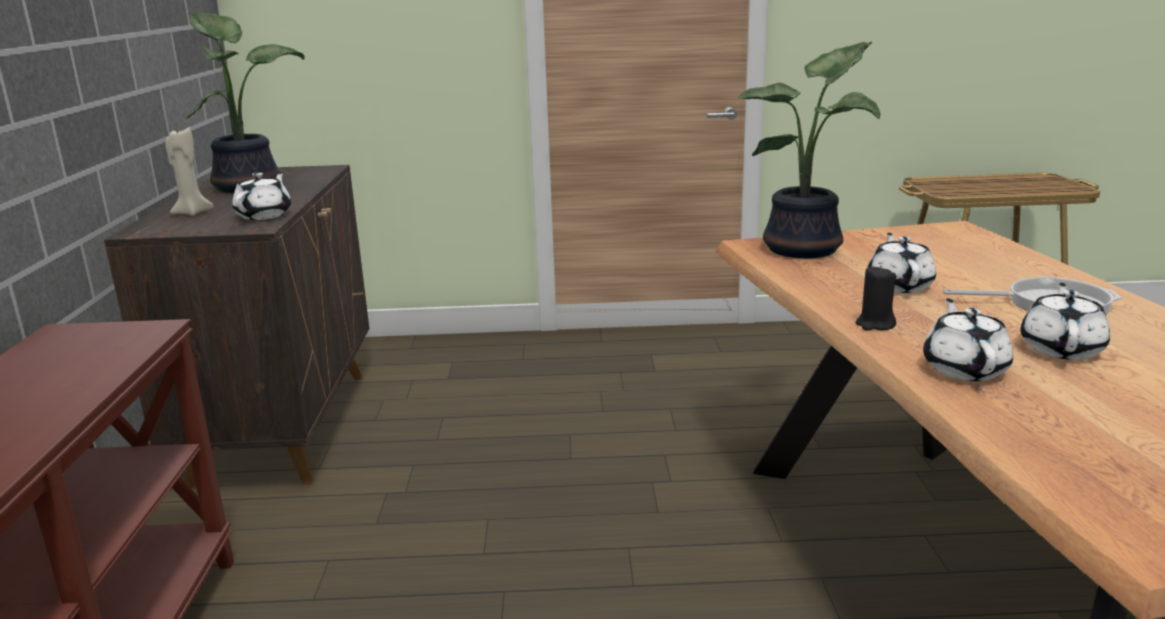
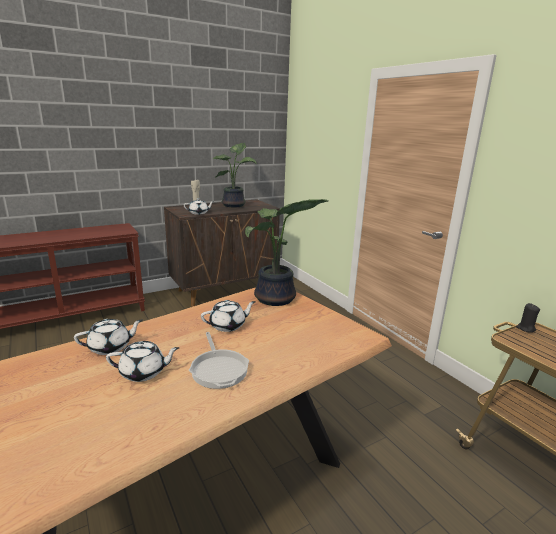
camera: 60 degrees right, 0 degrees up
black candle [855,265,896,330] -> black candle moved to [516,303,540,333]

